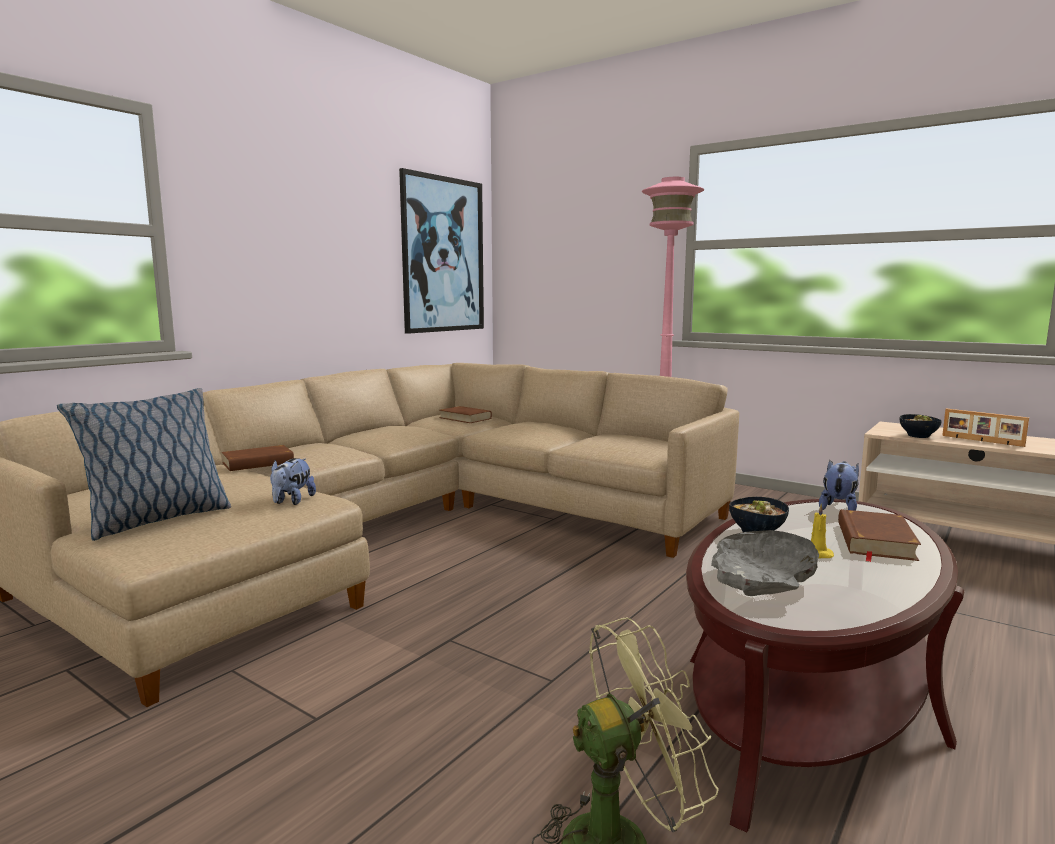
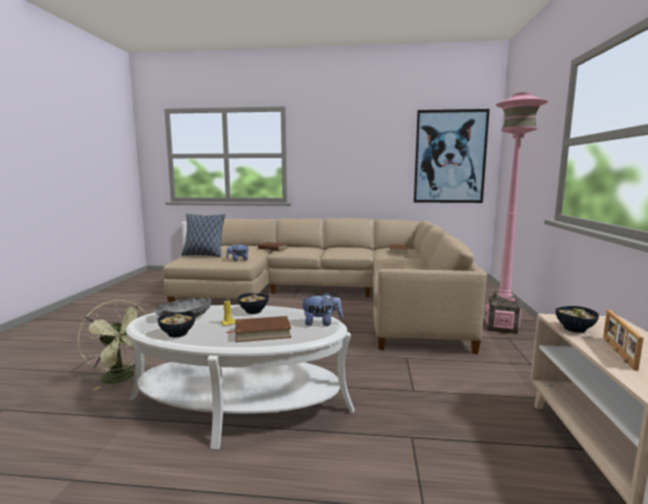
camera: 60 degrees right, 0 degrees up
brown coffee table [686,499,964,833] -> white coffee table [126,305,354,449]
none -> bowl [157,312,195,337]

